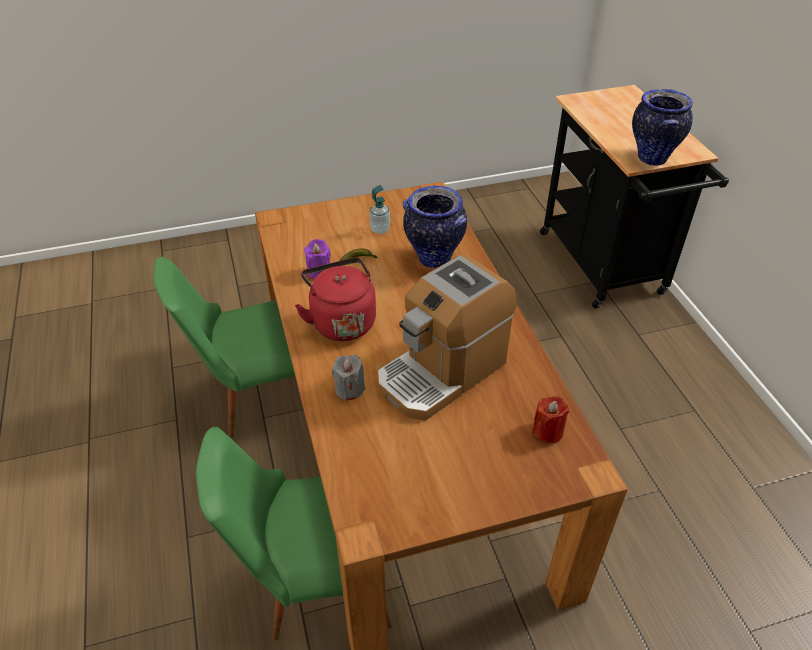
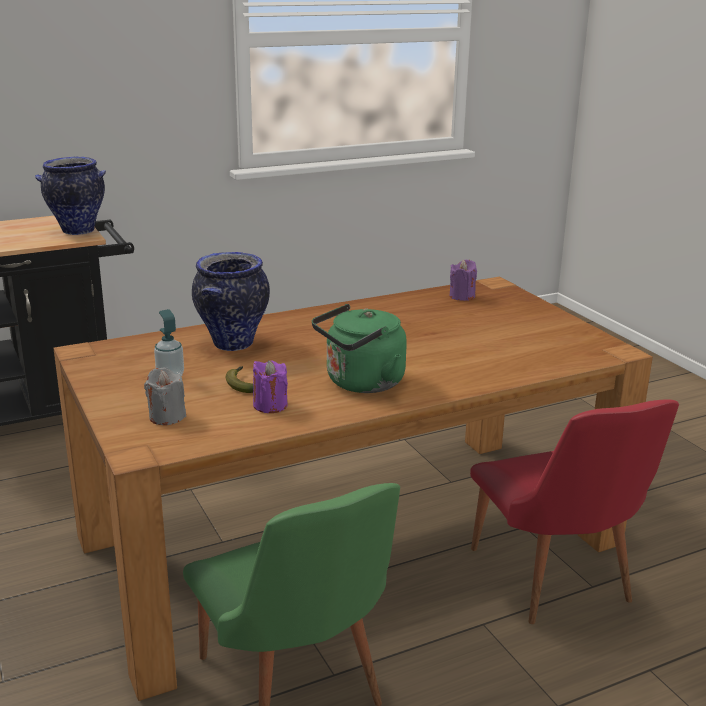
camera: 100 degrees left, 20 degrees down
green chair [196,427,392,641] -> red chair [470,400,679,624]
red kettle [295,257,376,341] -> green kettle [312,304,407,393]
grey candle [332,355,365,401] -> grey candle moved to [144,367,186,425]
coffee machine [377,254,517,420] -> none
red candle [532,396,569,444] -> purple candle [449,259,477,301]

